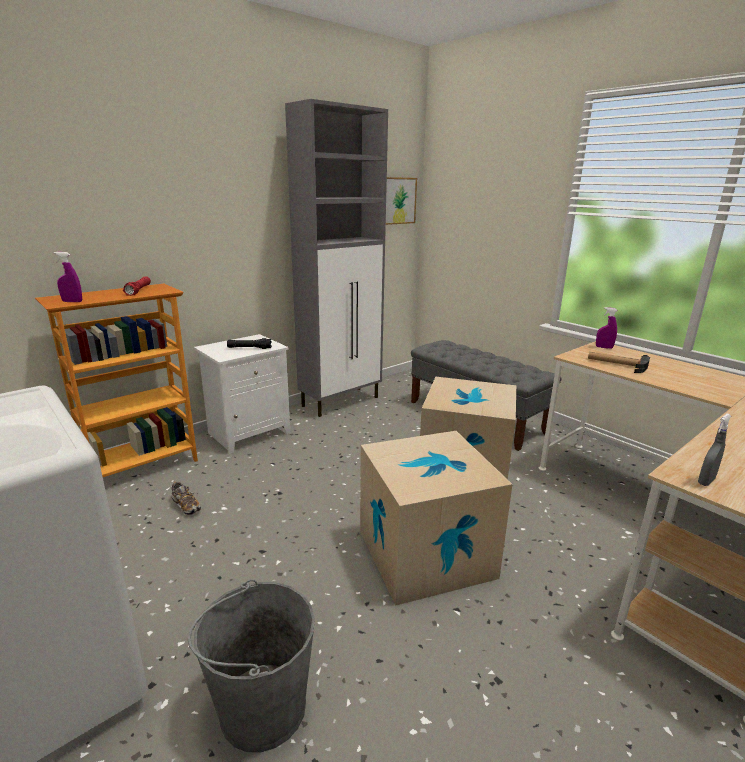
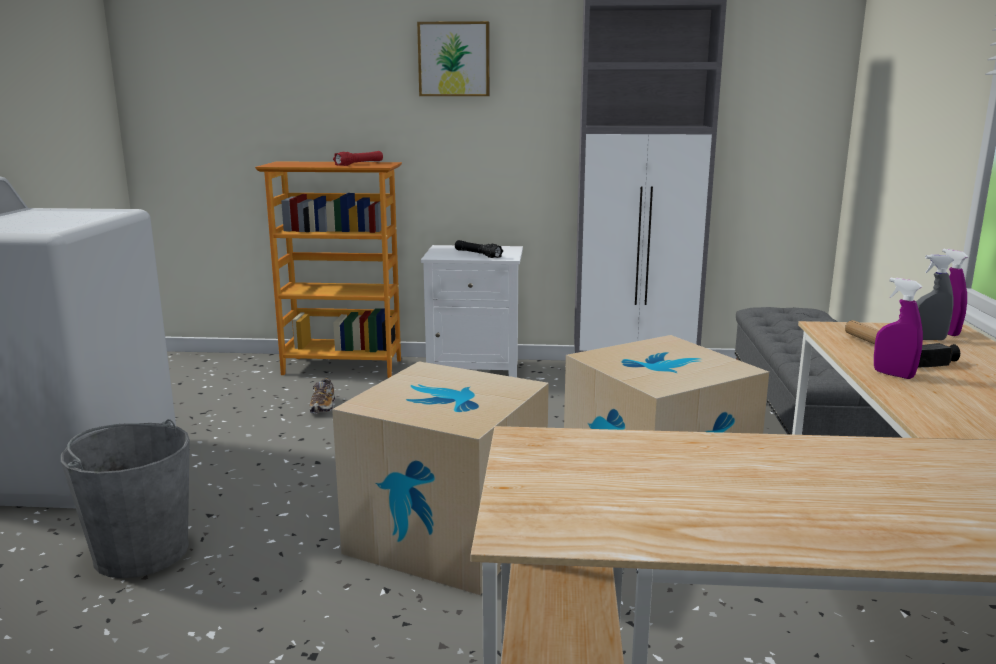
camera: 45 degrees right, 5 degrees down
purple spray bottle [53,252,82,302] -> purple spray bottle moved to [874,278,923,379]
picture [386,177,417,225] -> picture moved to [417,21,490,96]
grey spray bottle [698,413,731,486] -> grey spray bottle moved to [916,255,954,340]

